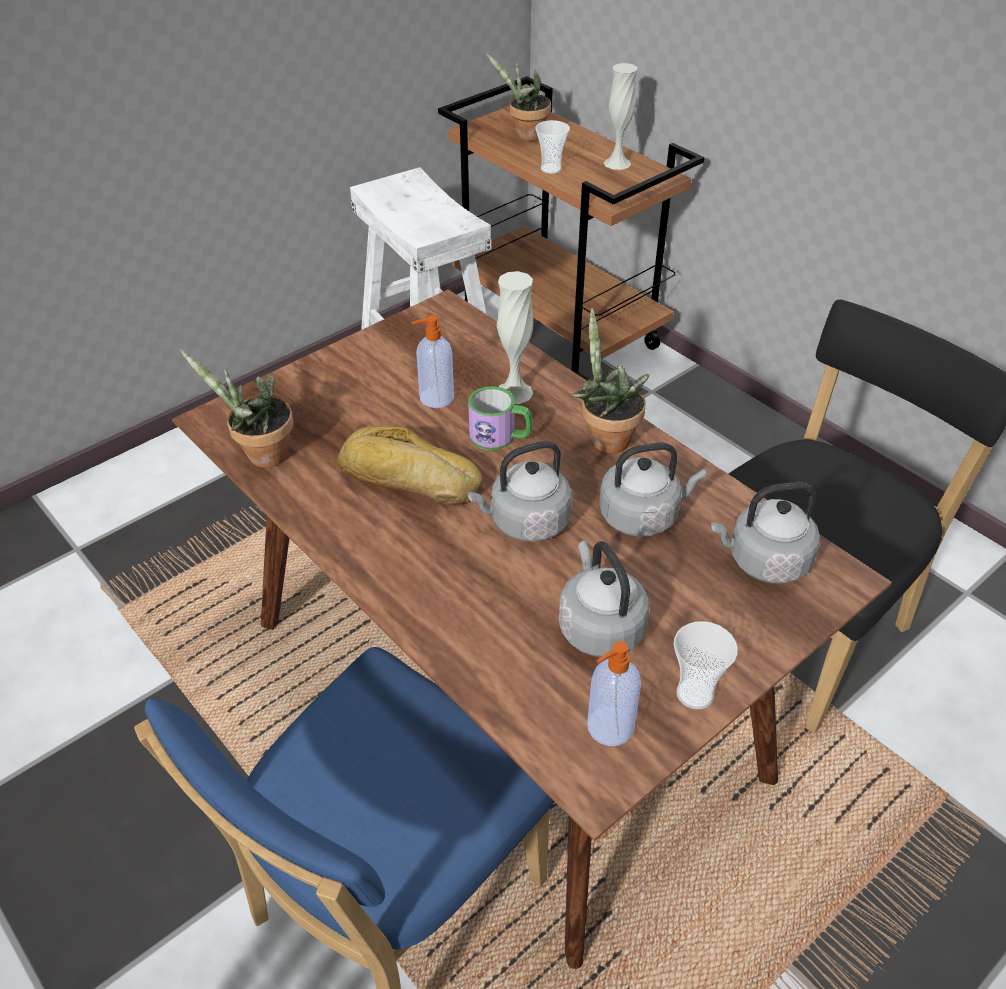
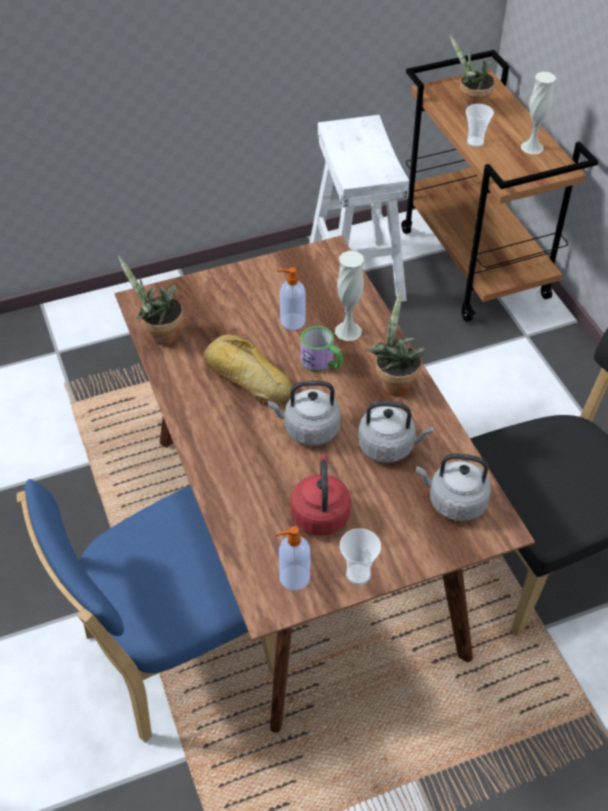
camera: 20 degrees right, 5 degrees up
grey kettle [559,540,649,657] -> red kettle [291,455,351,536]

